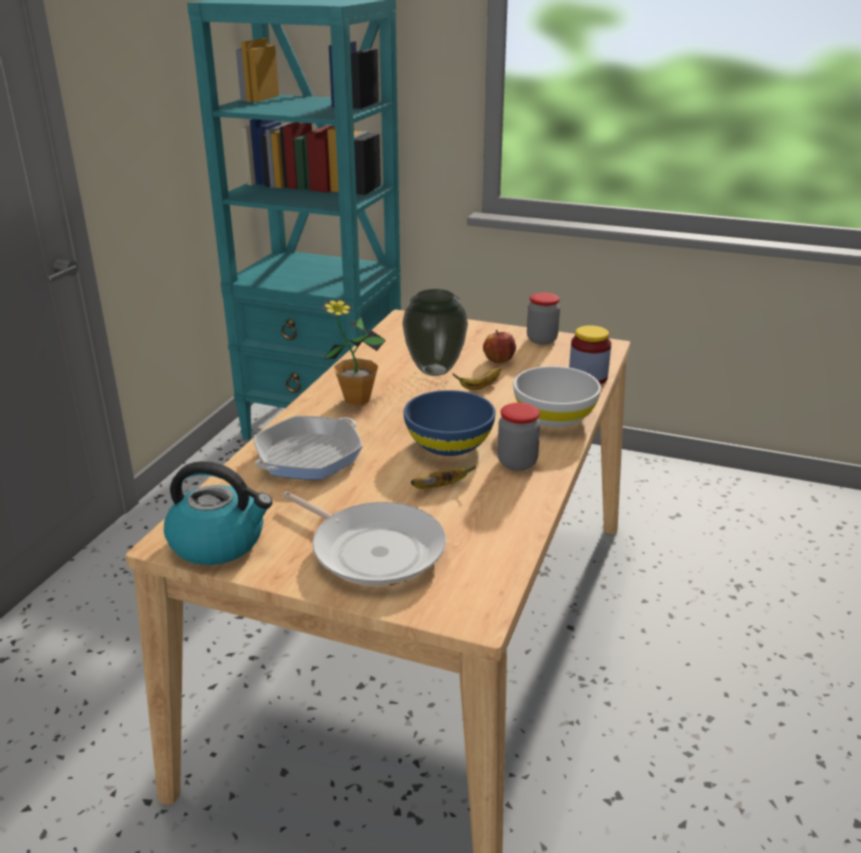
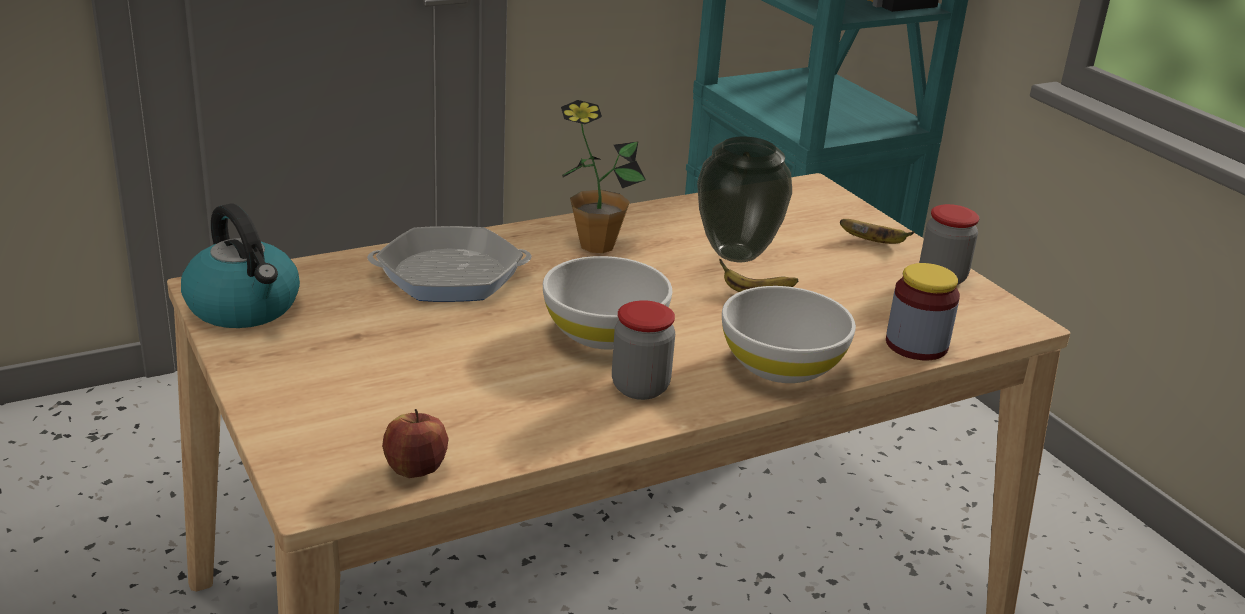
camera: 40 degrees right, 0 degrees up
frying pan [282,491,446,586] -> none
blue bowl [403,390,496,456] -> white bowl [543,256,672,349]
banana [411,466,476,489] -> banana moved to [840,219,914,244]
apple [483,330,516,363] -> apple moved to [382,409,449,478]

